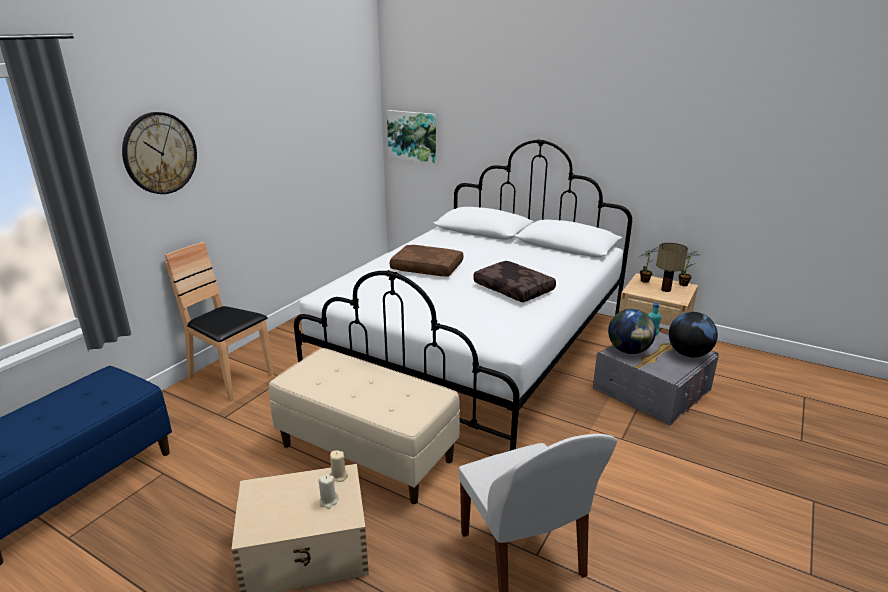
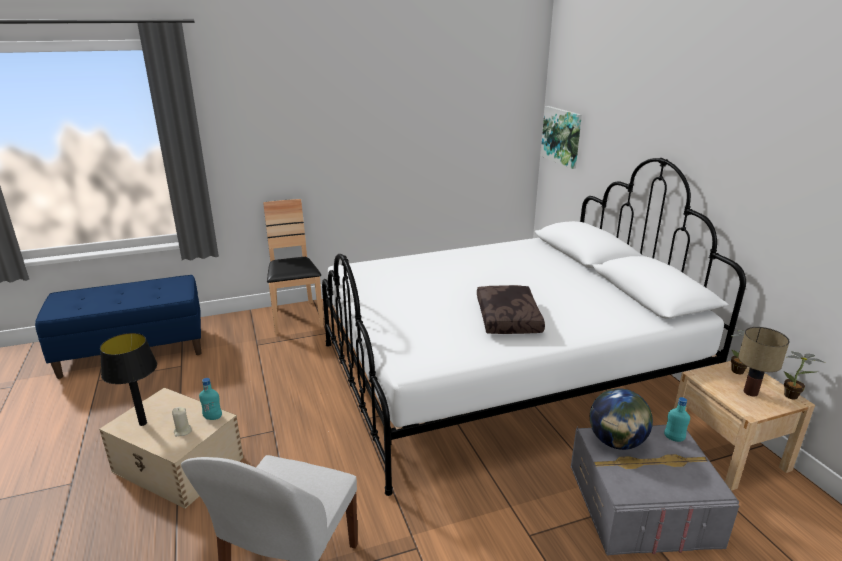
camera: 40 degrees right, 0 degrees up
wall clock [122,112,197,194] -> none
beige bench [269,348,460,504] -> none
beige candle [330,450,348,482] -> turquoise bottle [199,378,222,420]
brown pillow [390,245,463,276] -> none
globe [669,312,718,357] -> none
none -> black table lamp [100,333,157,426]

